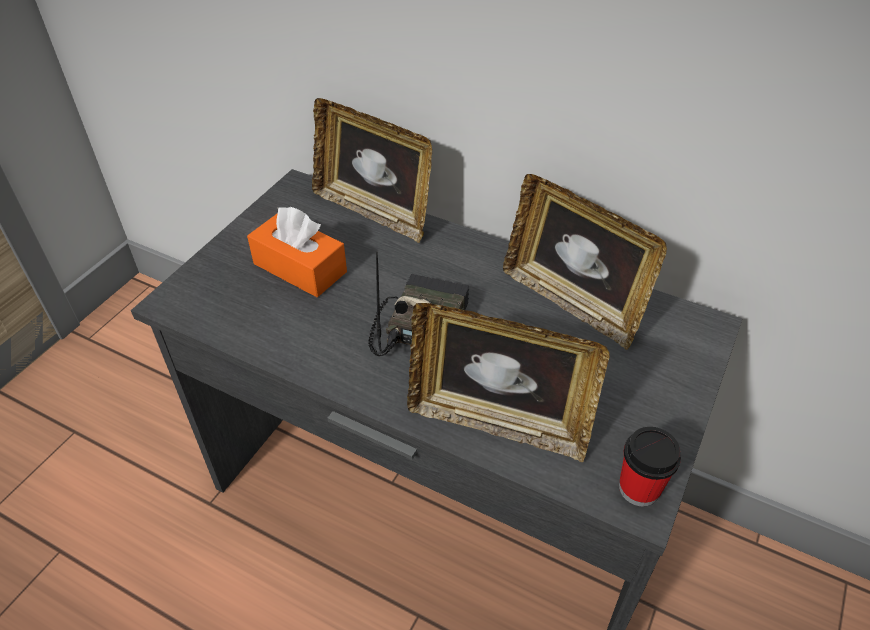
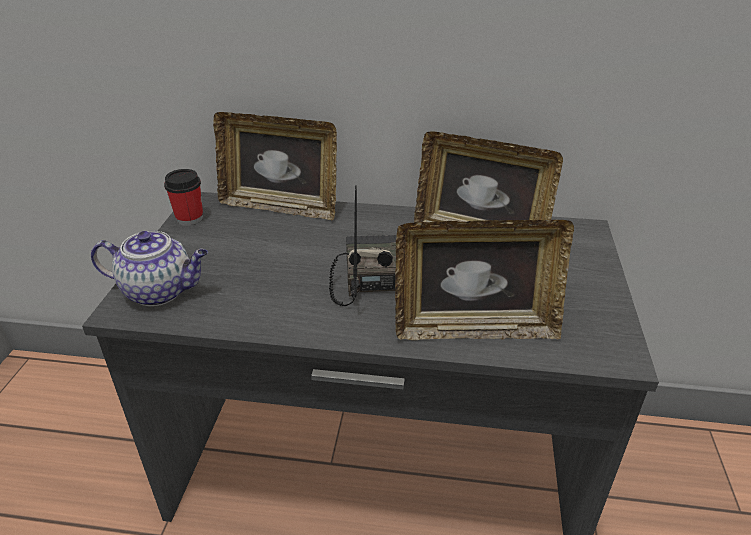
camera: 20 degrees left, 10 degrees down
orange tissue box [247,207,347,297] -> none
cup [619,427,681,506] -> cup moved to [164,169,203,226]
none -> teapot [91,231,208,306]

